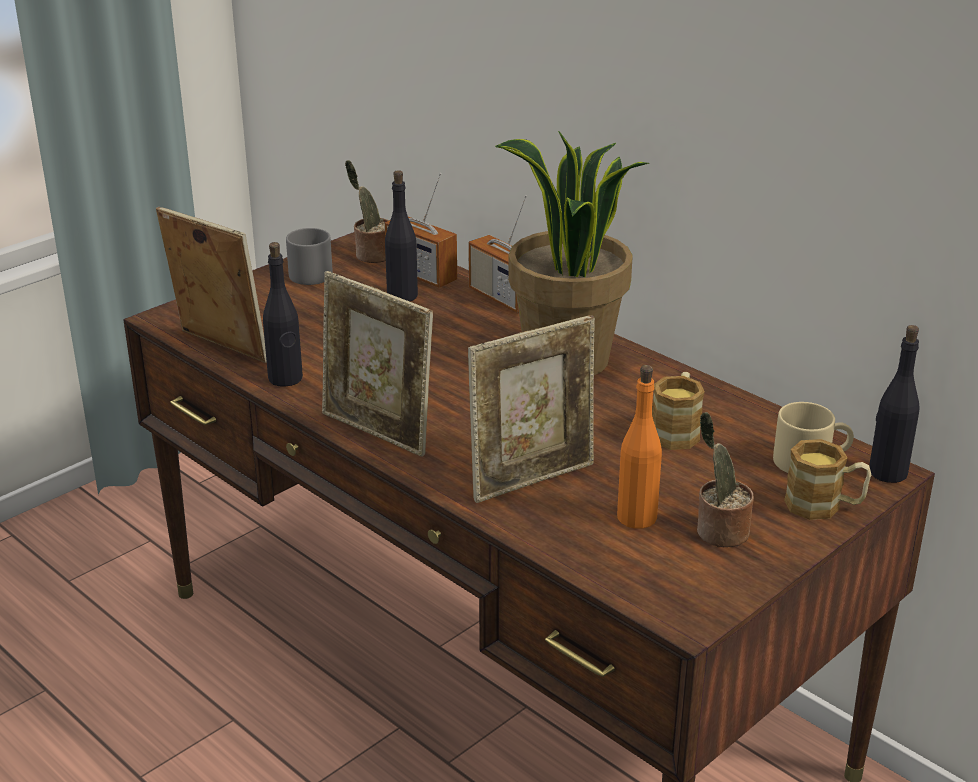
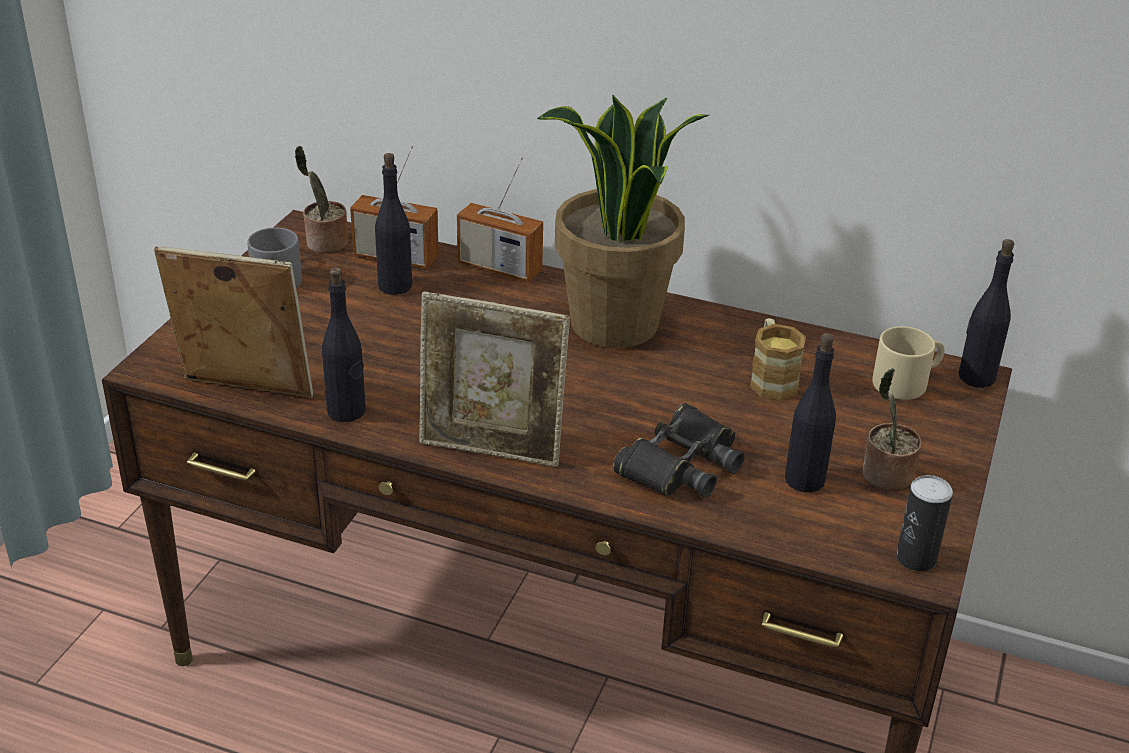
camera: 25 degrees left, 5 degrees up
picture frame [468,315,595,503] -> black binoculars [613,403,745,498]
orange bottle [617,365,662,529] -> black bottle [785,333,836,492]
mug [784,439,871,520] -> none
none -> can [896,475,953,571]

